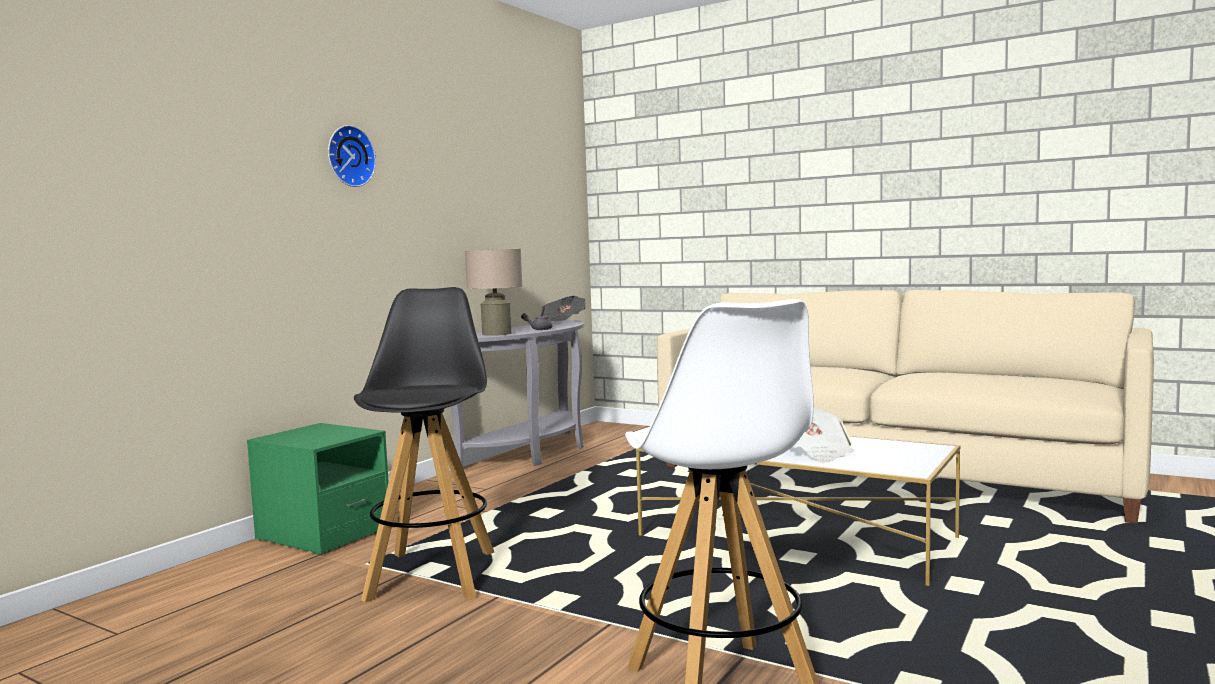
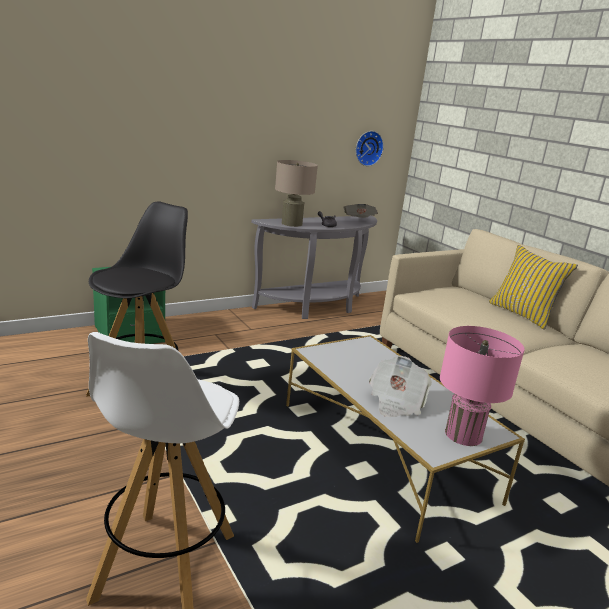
camera: 25 degrees right, 15 degrees up
wall clock [328,125,376,187] -> wall clock moved to [356,131,384,166]
none -> pink table lamp [440,326,525,446]
none -> yellow pillow [489,245,578,330]

